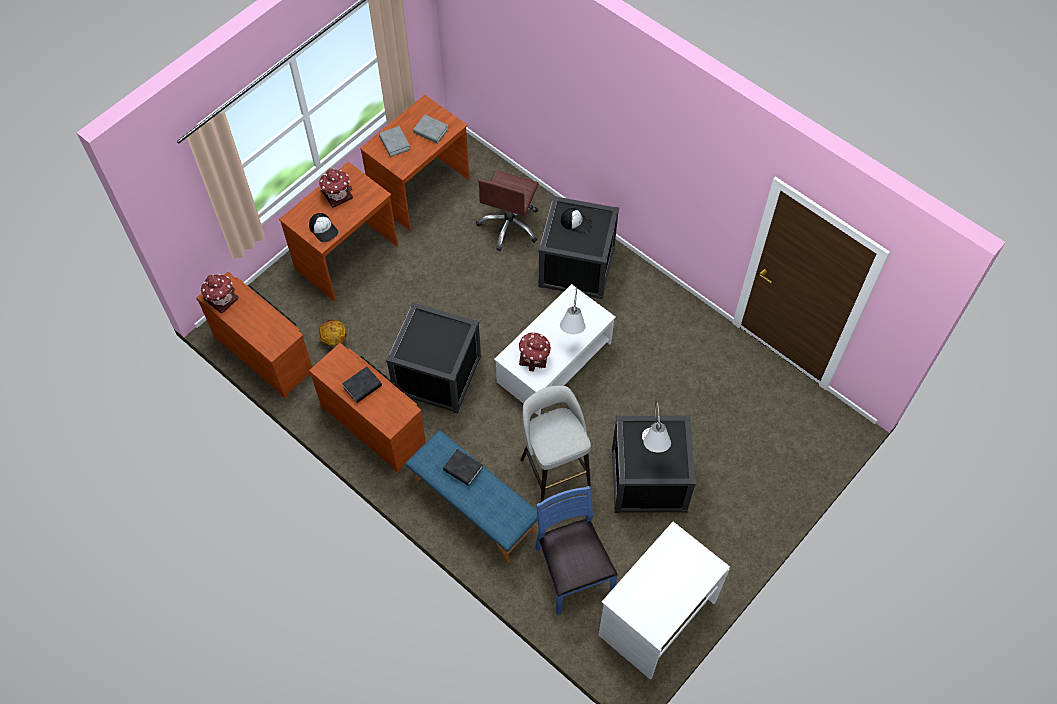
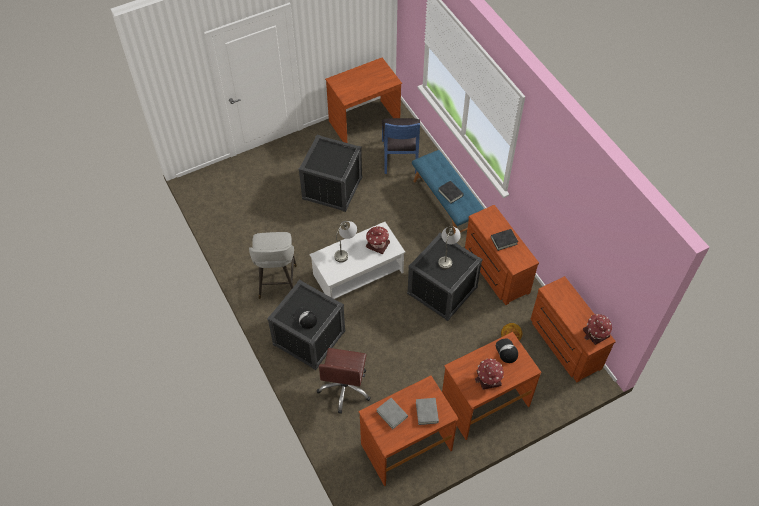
camera: 160 degrees left, 5 degrees down
brown office chair [476,170,539,251] -> brown office chair turned 150 degrees clockwise [317,348,371,414]
grey stool [520,385,591,502] -> grey stool moved to [249,232,297,299]
white desk [599,522,730,680] -> brown desk [325,58,402,143]
grey table lamp [642,400,671,452] -> grey table lamp moved to [438,226,461,269]

